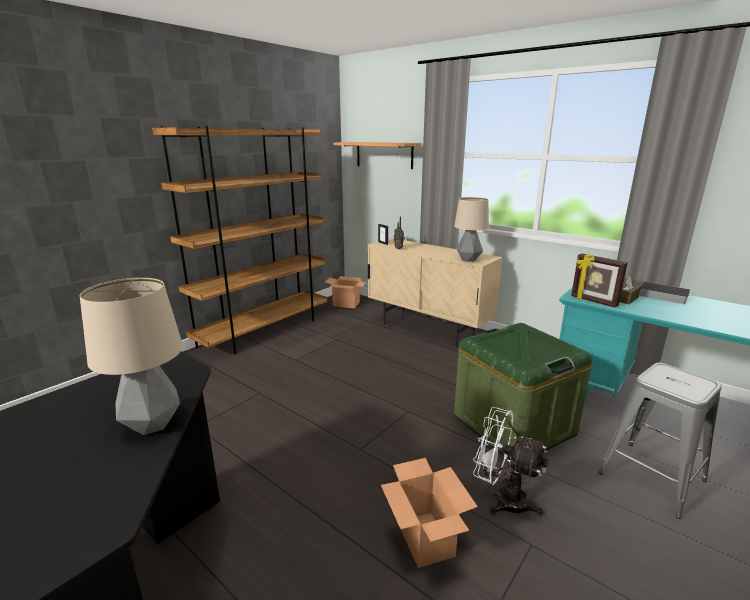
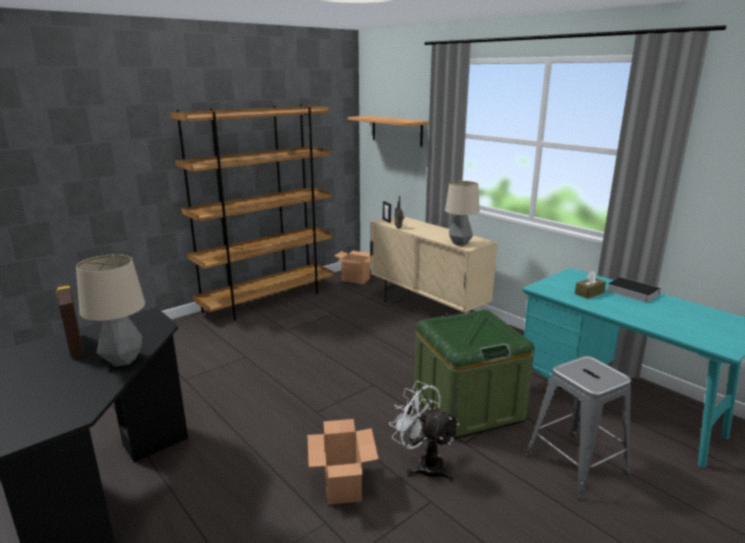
camera: 10 degrees right, 0 degrees up
picture frame [571,254,628,308] -> picture frame moved to [56,284,84,358]

